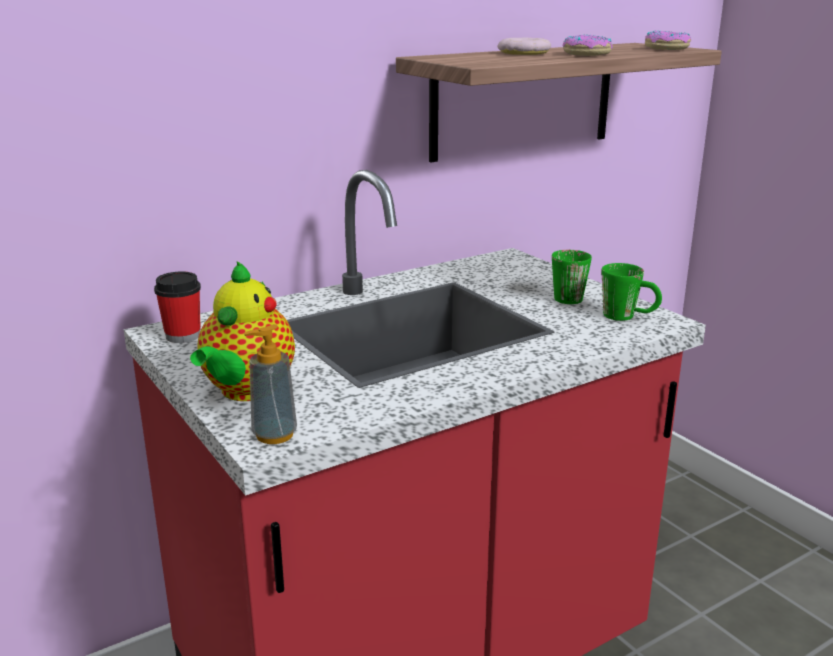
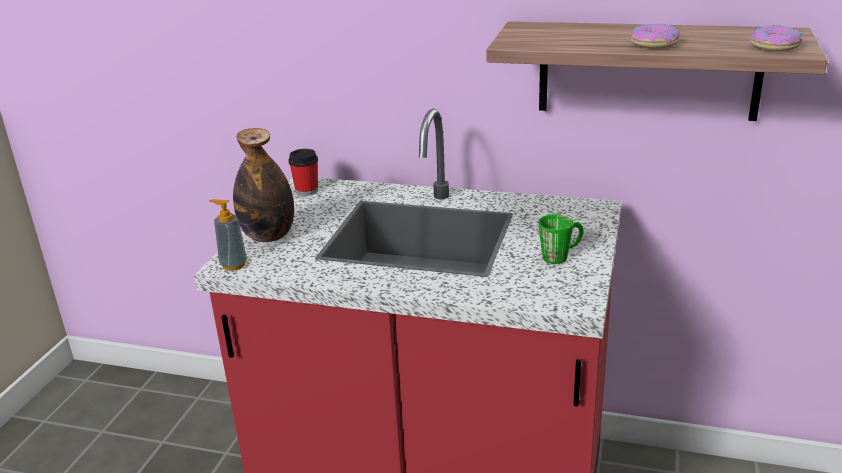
camera: 50 degrees right, 5 degrees up
teapot [190,261,295,401] -> bottle [233,128,294,242]
donut [498,37,551,55] -> none
green mug [602,263,662,321] -> none

